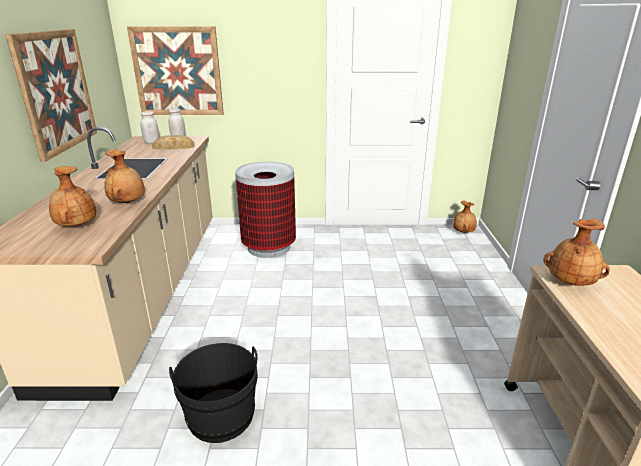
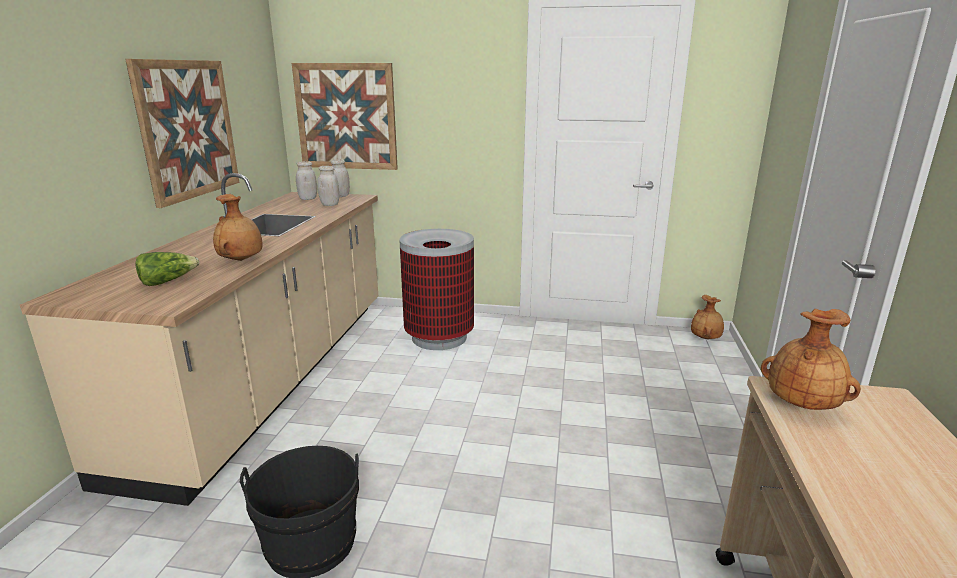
camera: 10 degrees right, 5 degrees down
brown vase [49,166,96,227] -> lettuce [135,252,199,286]
bread [152,135,195,149] -> white jar [317,166,339,206]

